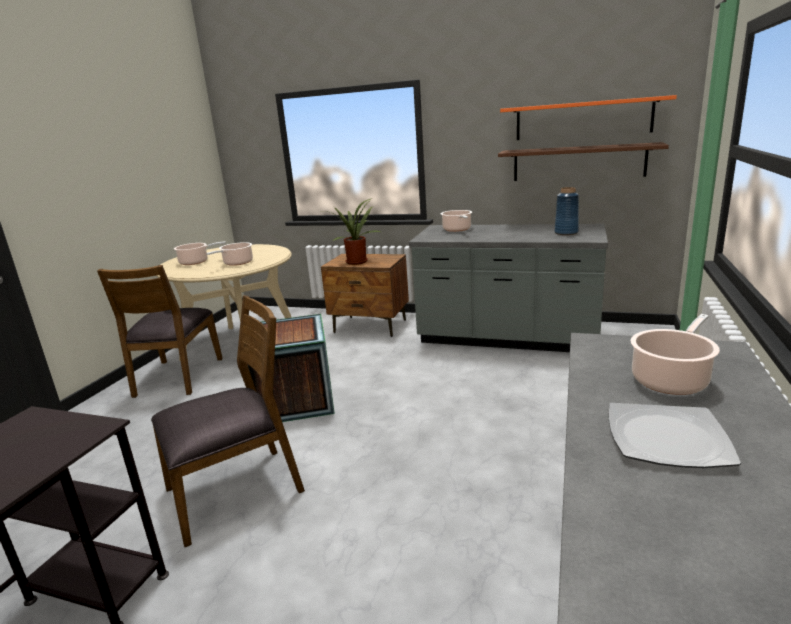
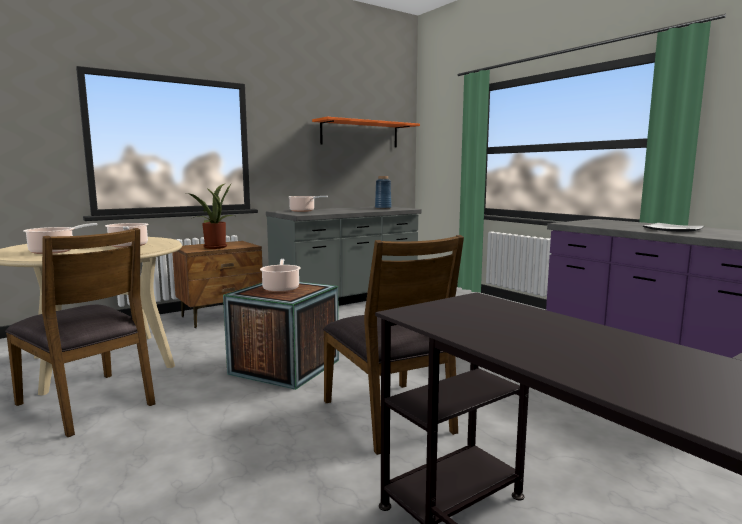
camera: 55 degrees left, 10 degrees down
brown chair [151,295,305,547] -> brown chair turned 150 degrees clockwise [323,235,464,455]
brown shelf [498,142,669,181] -> none
cooking pot [630,314,720,395] -> cooking pot moved to [260,259,301,292]

